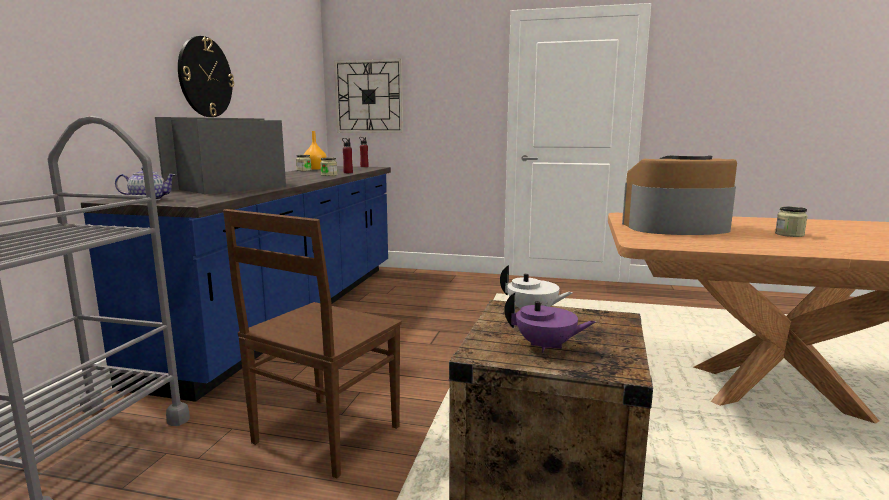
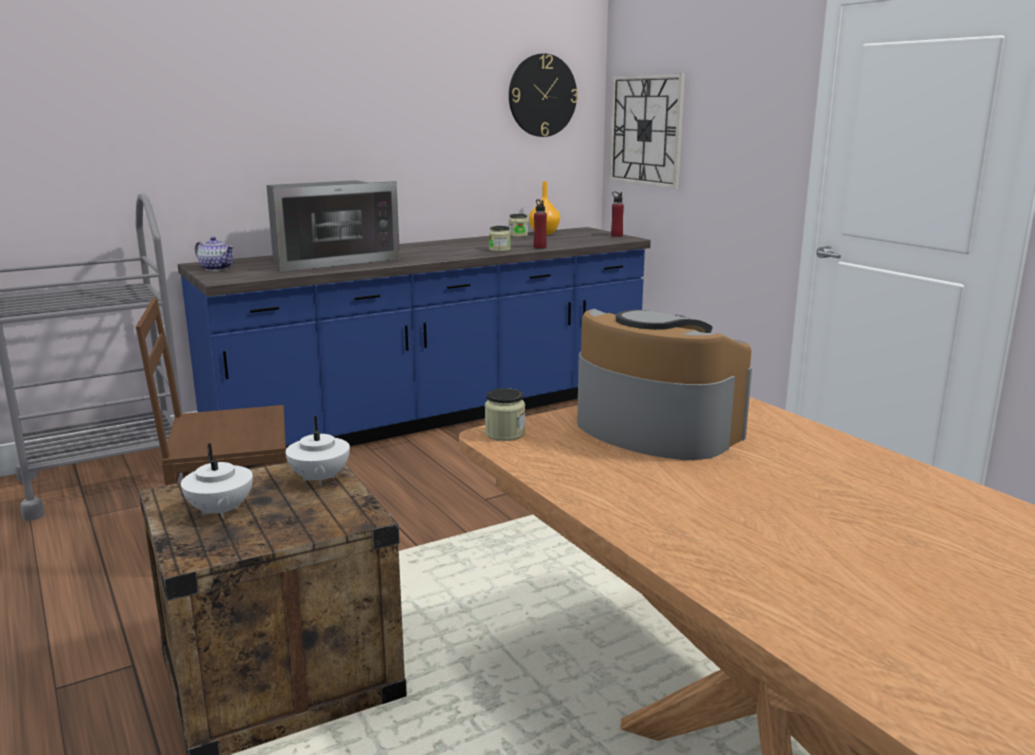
camera: 45 degrees right, 5 degrees up
microwave [155,117,286,194] -> microwave turned 150 degrees clockwise [266,180,400,272]
wall clock [178,36,234,117] -> wall clock moved to [509,53,578,137]
purple teapot [504,292,596,353] -> white teapot [181,443,253,519]
jar [775,207,808,237] -> jar moved to [485,388,525,441]

